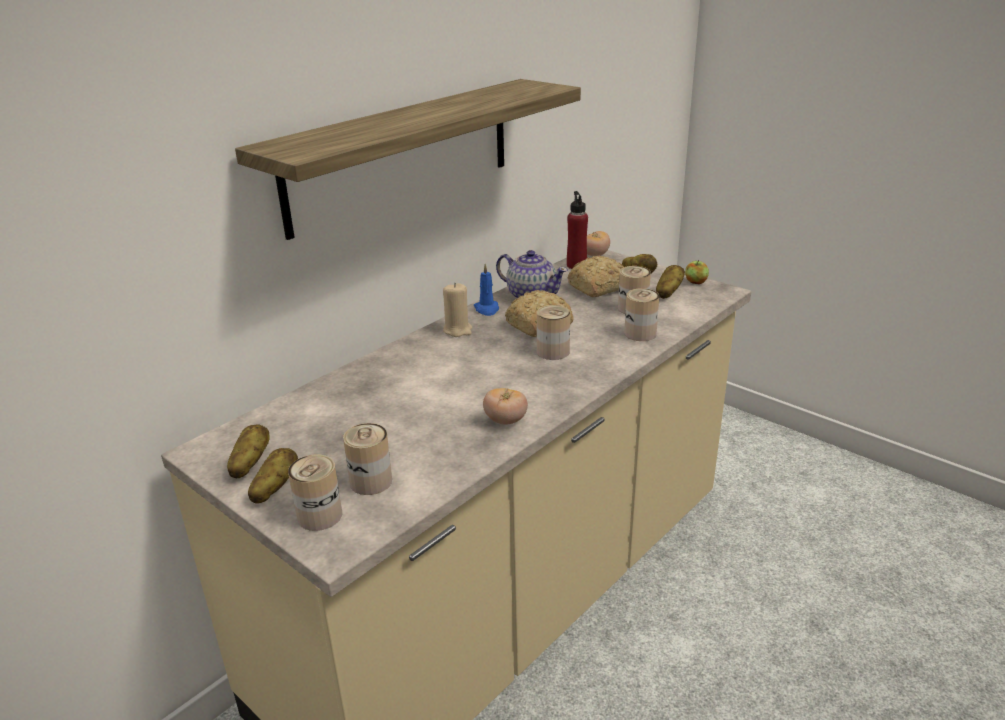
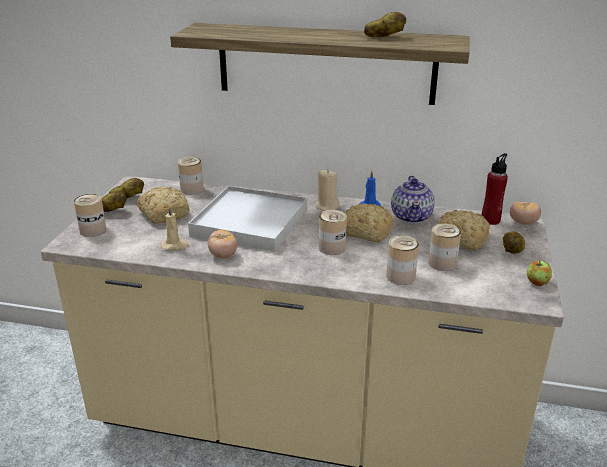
camera: 60 degrees right, 0 degrees up
can [343,423,392,495] -> can moved to [178,157,204,195]
potato [656,265,685,299] -> potato moved to [364,12,406,37]
none -> bread [137,187,190,224]
none -> beige candle [161,206,189,250]
none -> white tray [188,186,307,252]

